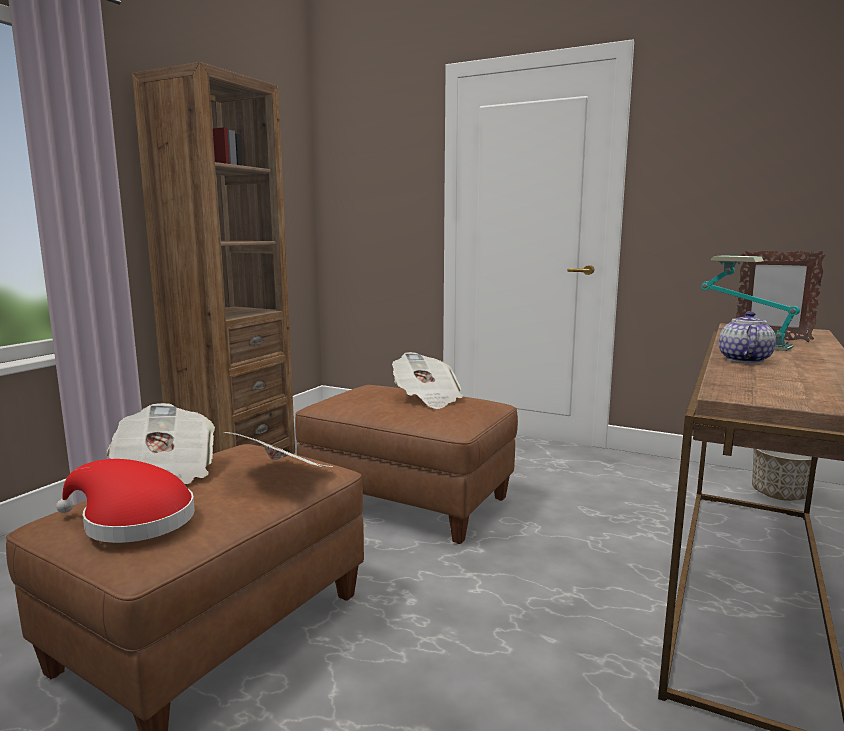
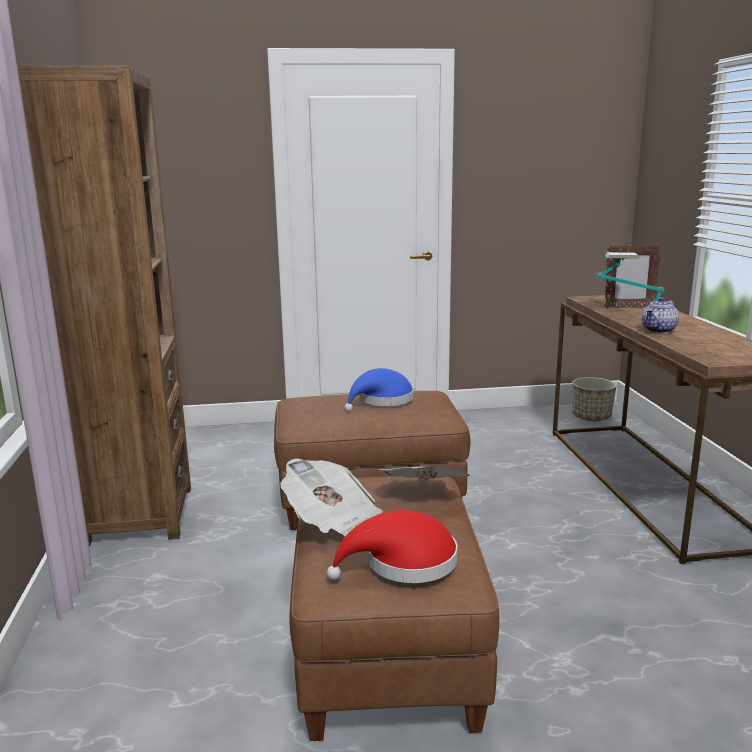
camera: 35 degrees left, 5 degrees up
newspaper [392,352,463,409] -> blue hat [344,368,414,412]
teapot [719,311,776,363] -> teapot turned 120 degrees counterclockwise [642,297,679,333]

